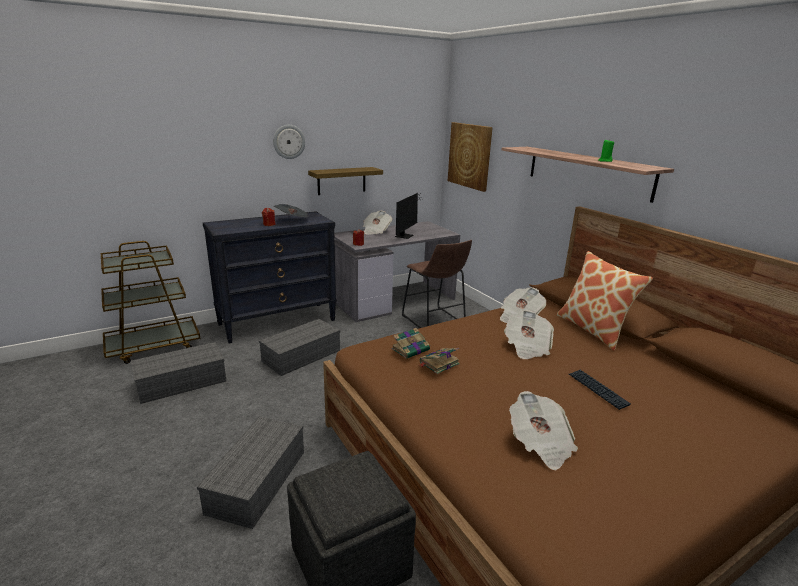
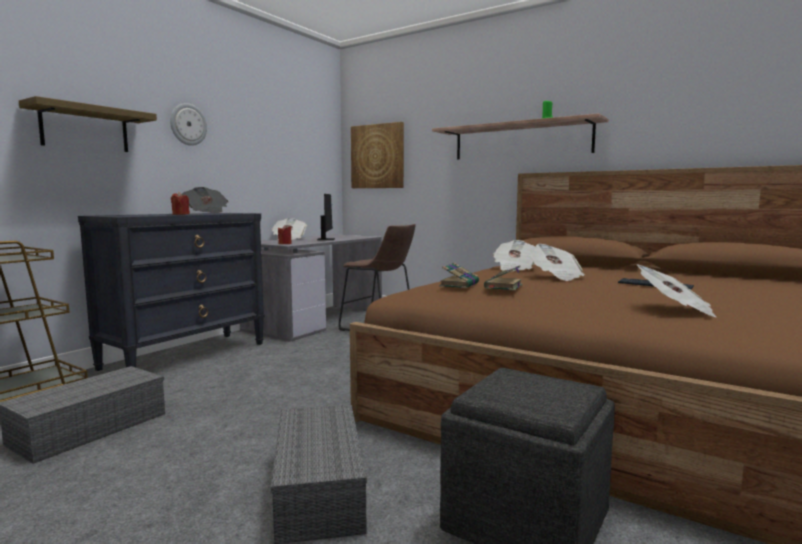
camera: 25 degrees left, 15 degrees down
grey storage box [259,319,340,376] -> none
shelf [308,167,383,195] -> shelf moved to [19,96,157,152]
pillow [556,251,653,351] -> none

